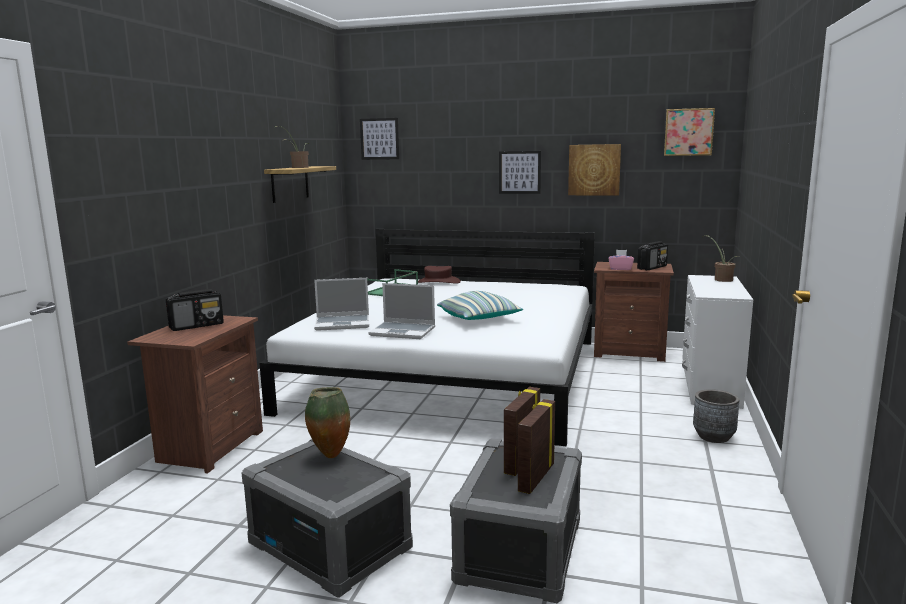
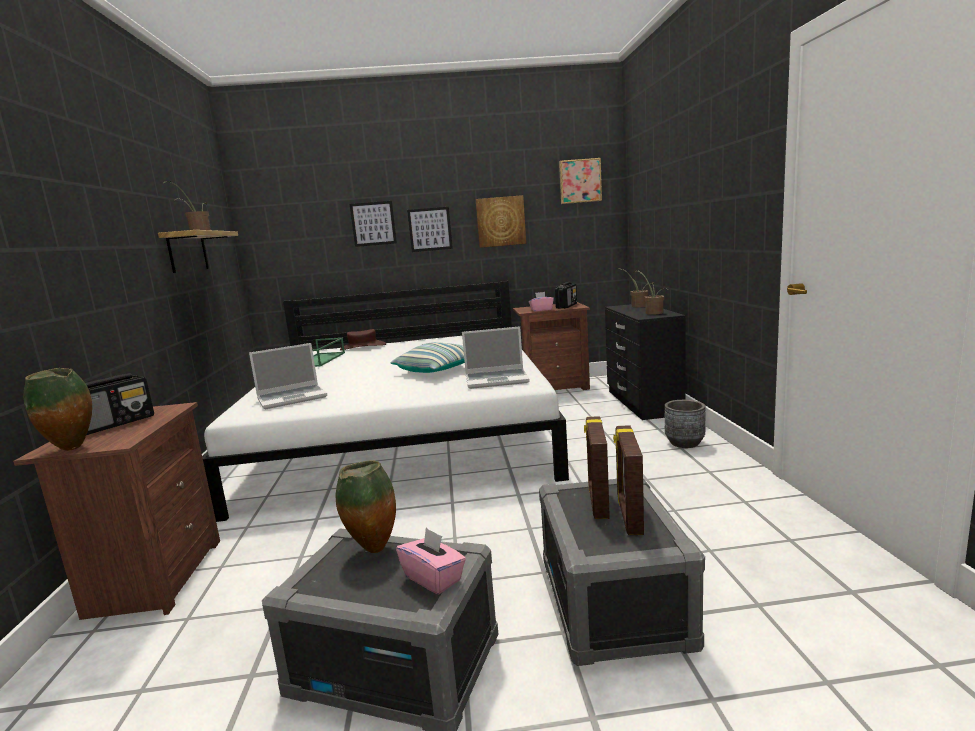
camera: 20 degrees left, 0 degrees up
picture [360,118,399,160] -> picture moved to [350,201,397,247]
laptop [368,283,435,339] -> laptop moved to [462,326,530,389]
white dresser [682,275,753,409] -> black dresser [605,304,686,420]
none -> vase [23,368,92,451]
none -> pink tissue box [396,528,466,594]
none -> potted plant [633,271,666,314]

